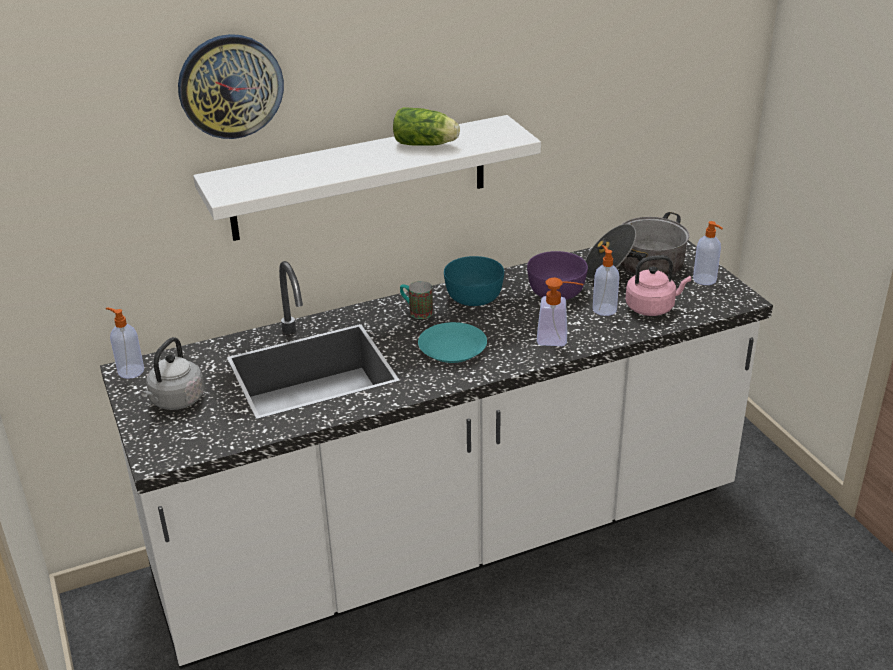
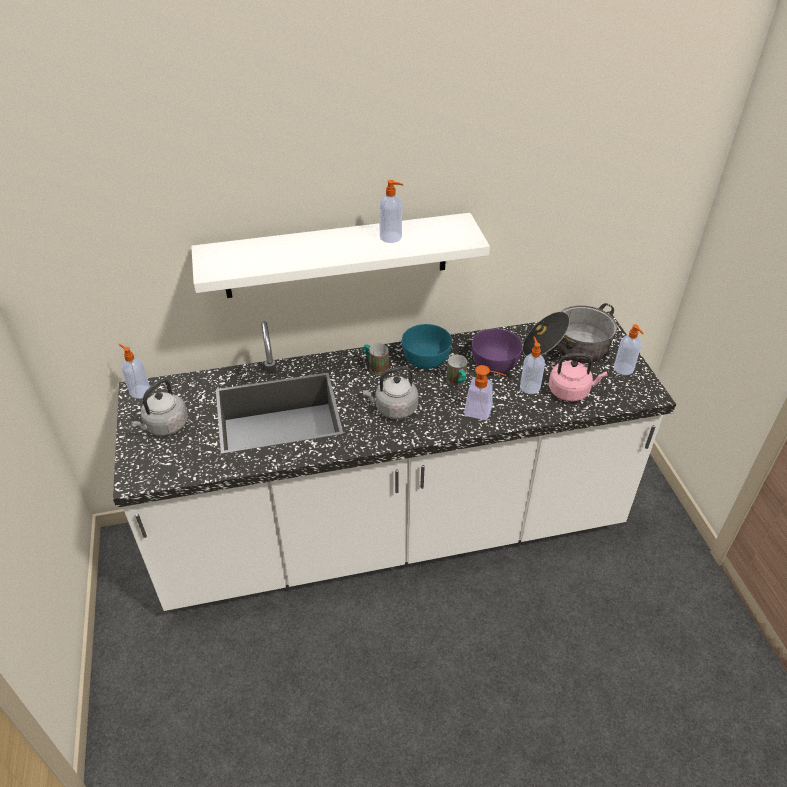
camera: 10 degrees right, 10 degrees up
wall clock [178,34,284,139] -> none
lettuce [393,107,460,146] -> soap dispenser [379,180,404,243]
turquoise plate [418,322,487,363] -> grey kettle [363,366,418,419]
none -> mug [446,354,467,386]

